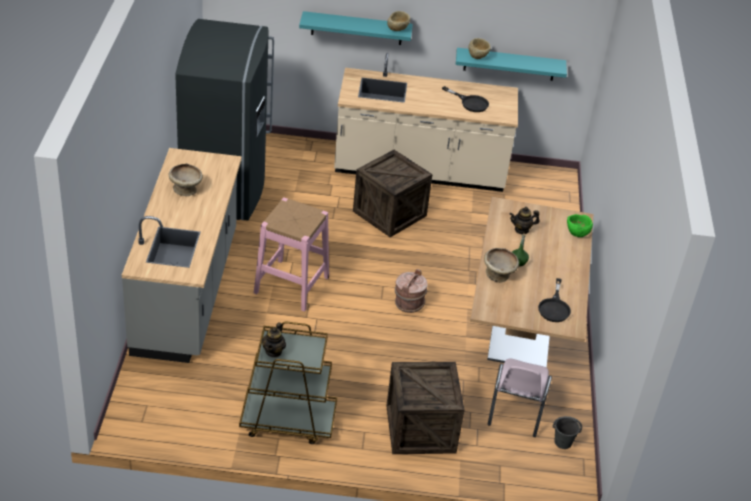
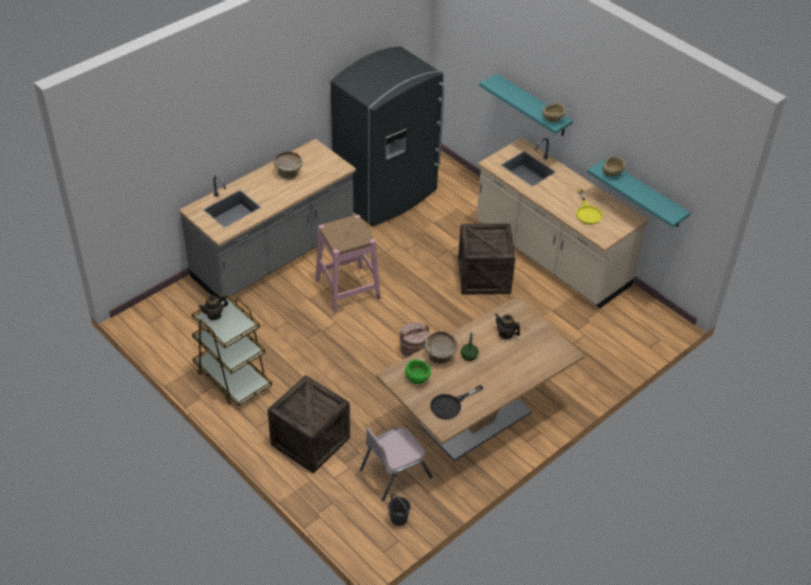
camera: 45 degrees right, 5 degrees up
black frying pan [442,86,489,112] -> yellow frying pan [576,189,603,225]
green bowl [567,214,593,237] -> green bowl moved to [405,359,431,384]

